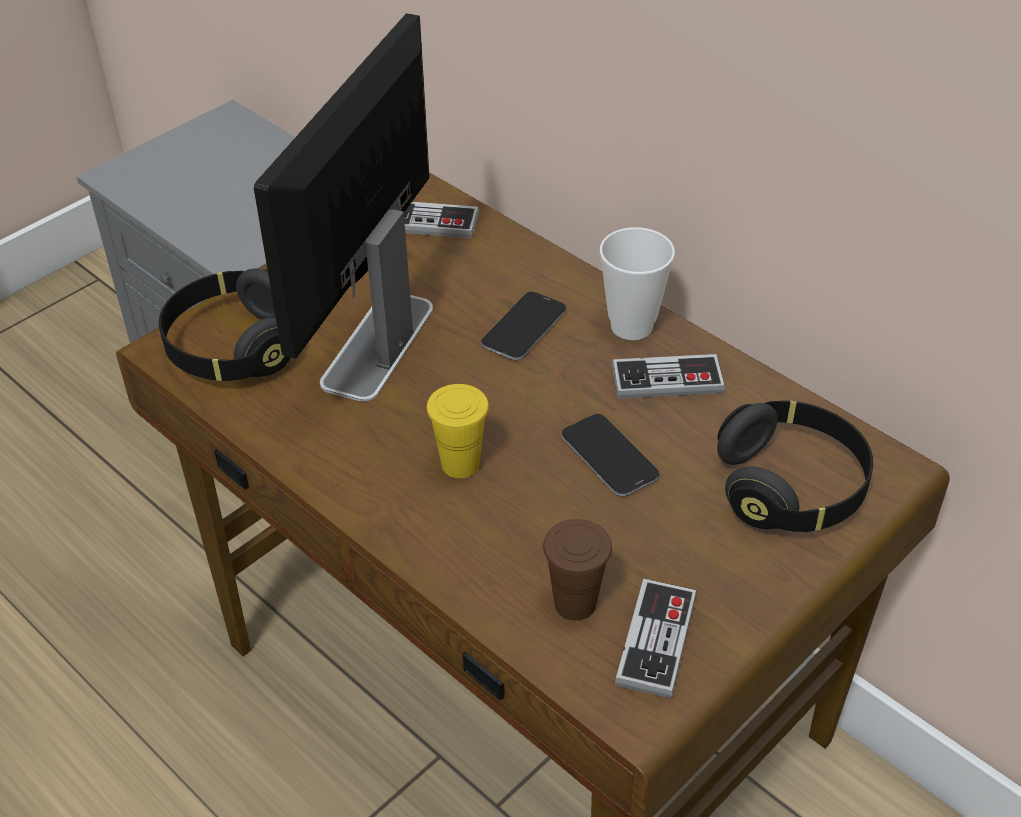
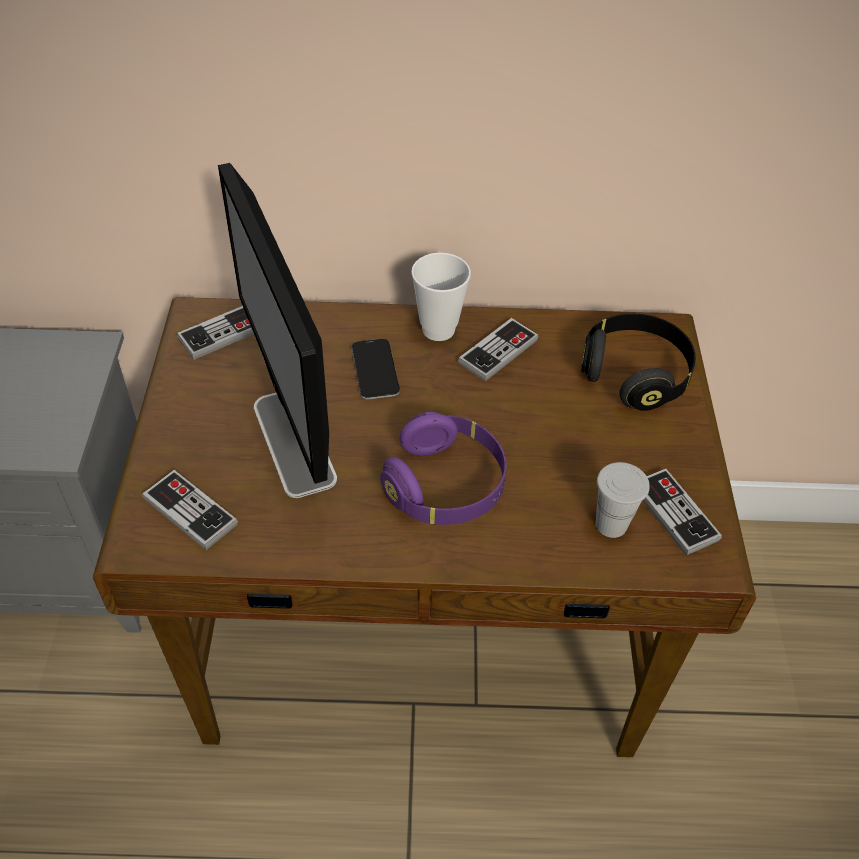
camera: 45 degrees left, 5 degrees up
black headphones [159,269,291,381] -> game controller [142,470,238,550]
yellow cup [427,384,489,478] -> purple headphones [380,412,507,525]
brown cup [543,519,612,621] -> white cup [596,462,650,538]
phone [561,414,660,497] -> none

